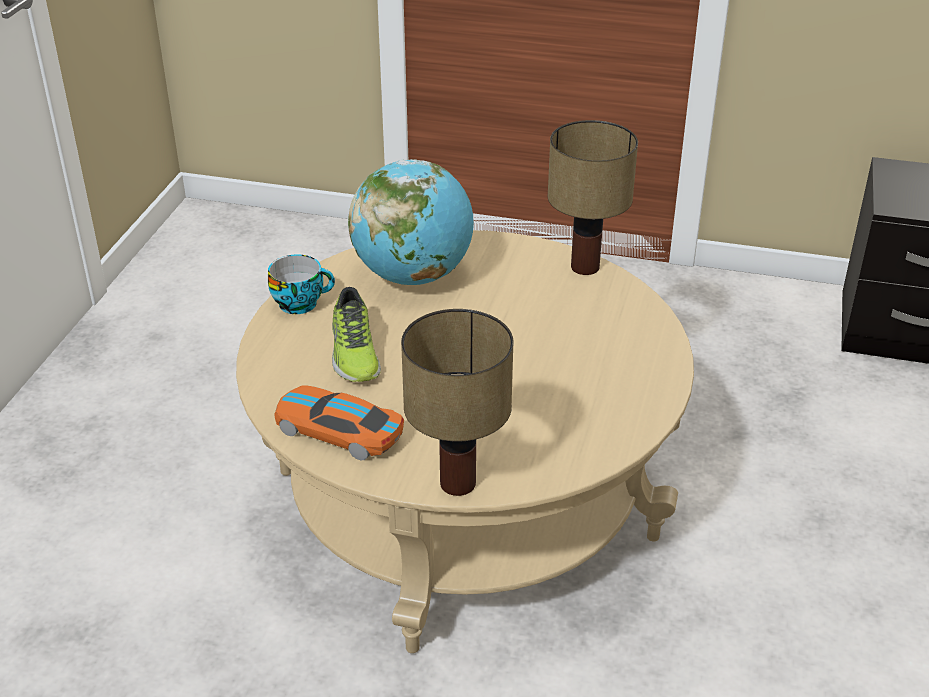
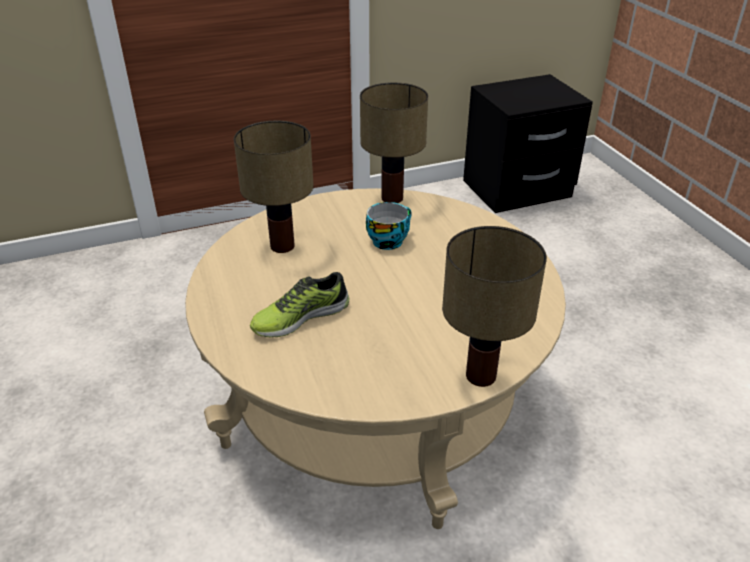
camera: 35 degrees left, 0 degrees up
cup [268,254,335,314] -> cup moved to [366,202,412,250]
toy car [274,385,404,460] -> none
shoe [332,287,381,382] -> shoe turned 105 degrees clockwise [250,272,349,337]
globe [348,159,474,285] -> table lamp [234,121,314,253]

